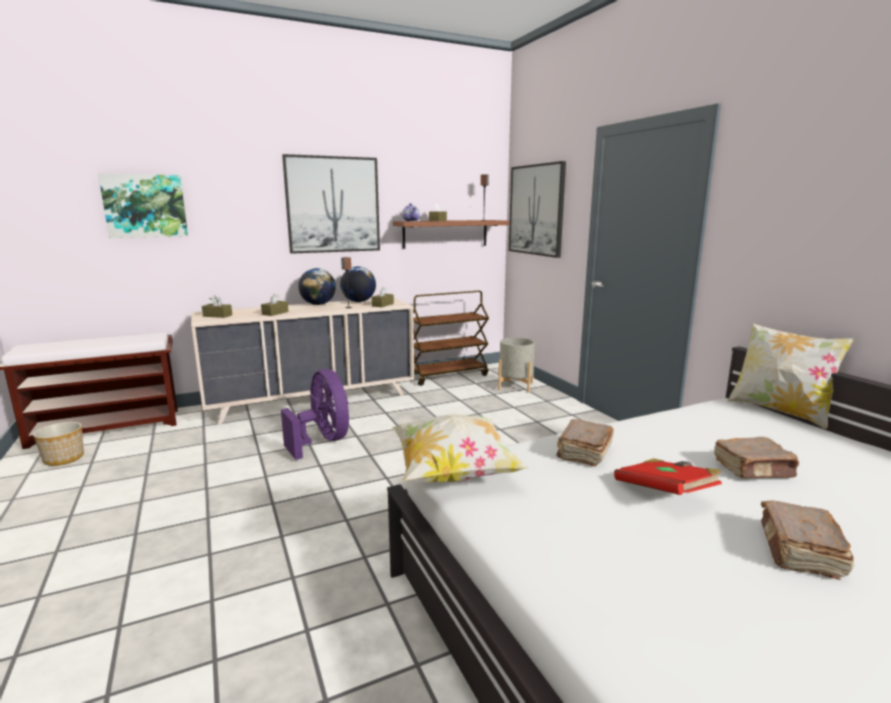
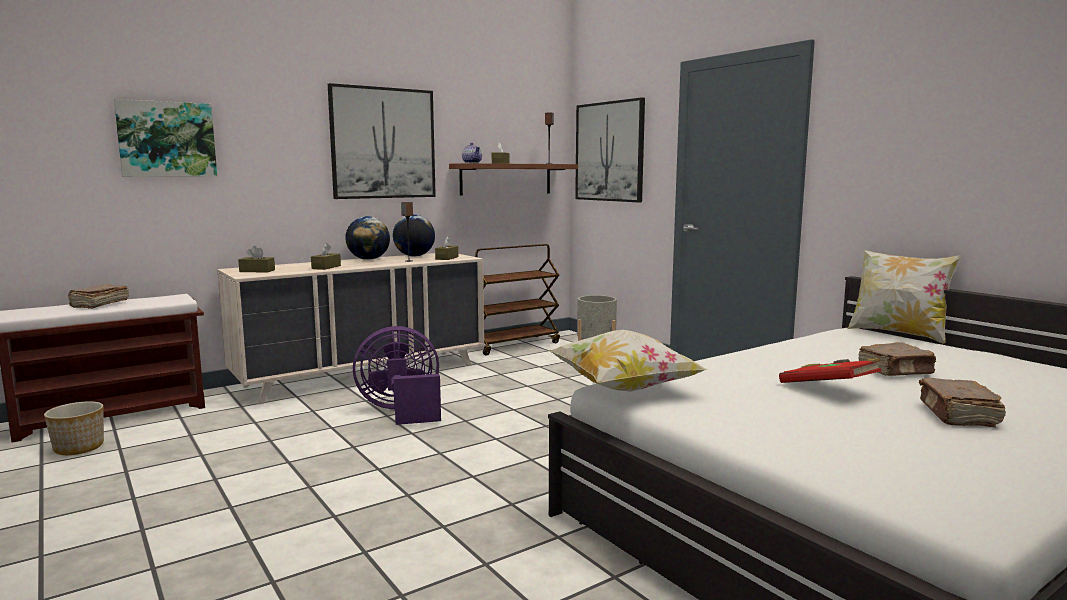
camera: 10 degrees left, 5 degrees down
purple fan [281,369,349,460] -> purple fan turned 60 degrees counterclockwise [353,326,441,425]
brown book [556,419,614,467] -> brown book moved to [68,284,129,309]

